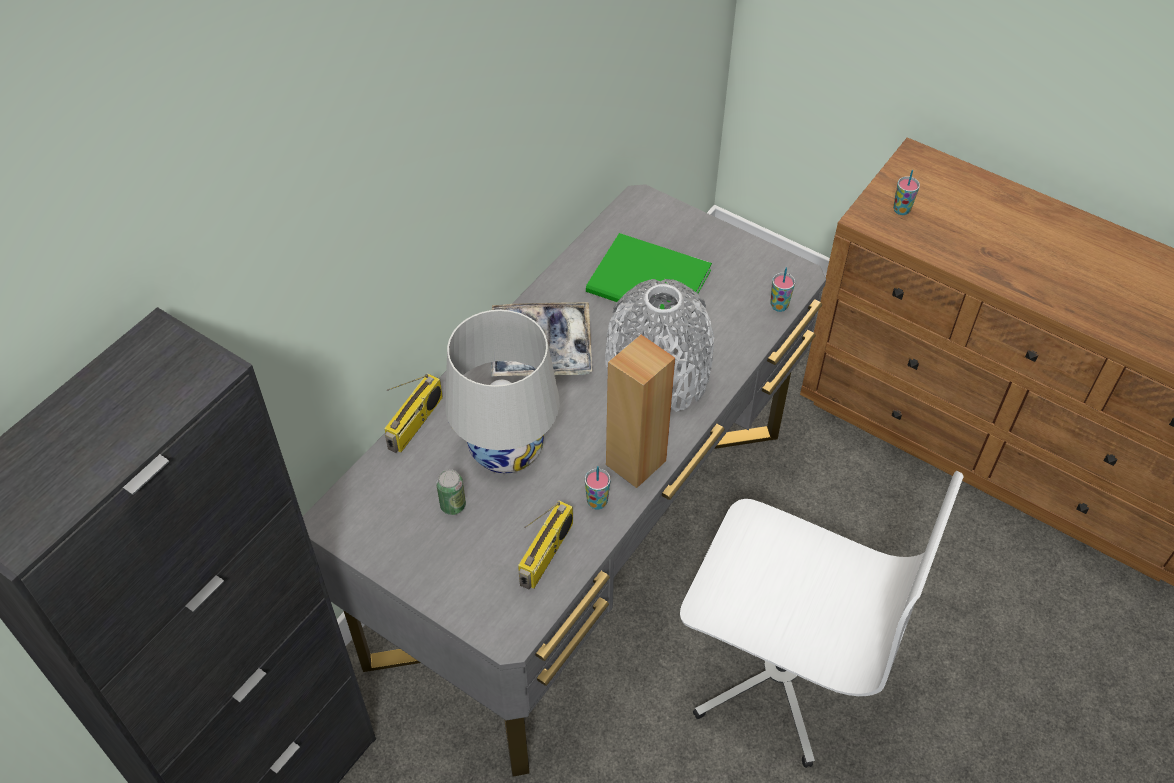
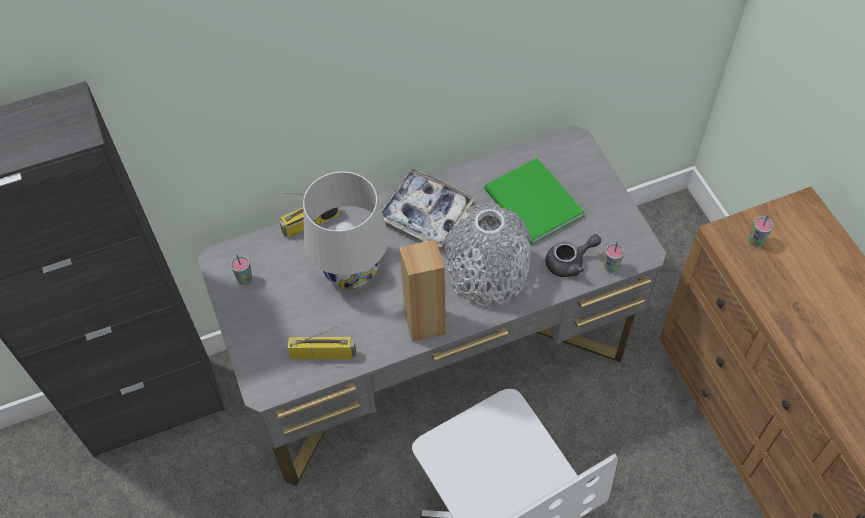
camera: 35 degrees right, 5 degrees up
can [436,469,466,515] -> none
radio [518,500,573,590] -> radio turned 150 degrees counterclockwise [288,327,356,360]
cup [585,466,611,510] -> cup moved to [231,255,252,285]
none -> grey teapot [545,234,601,277]

